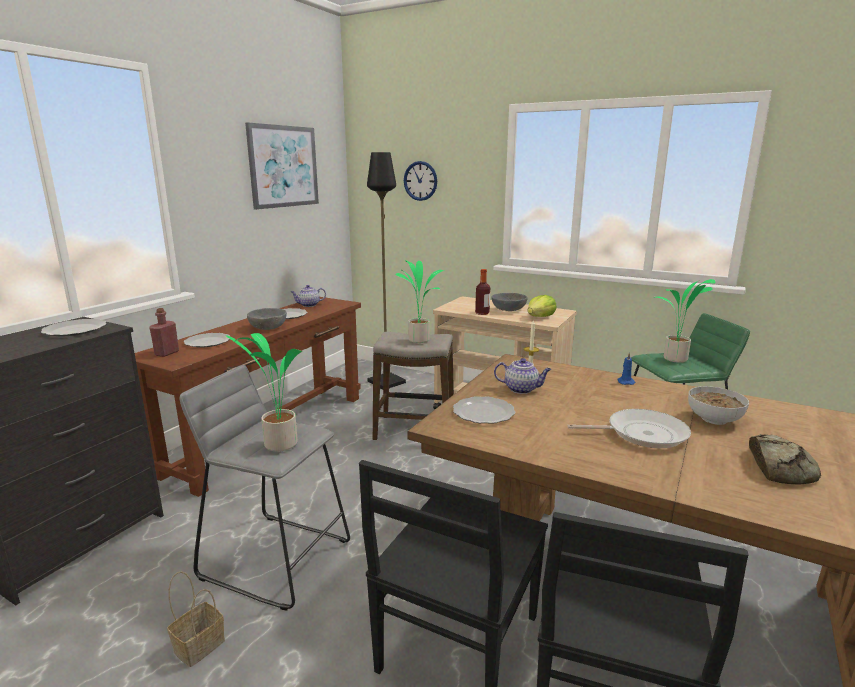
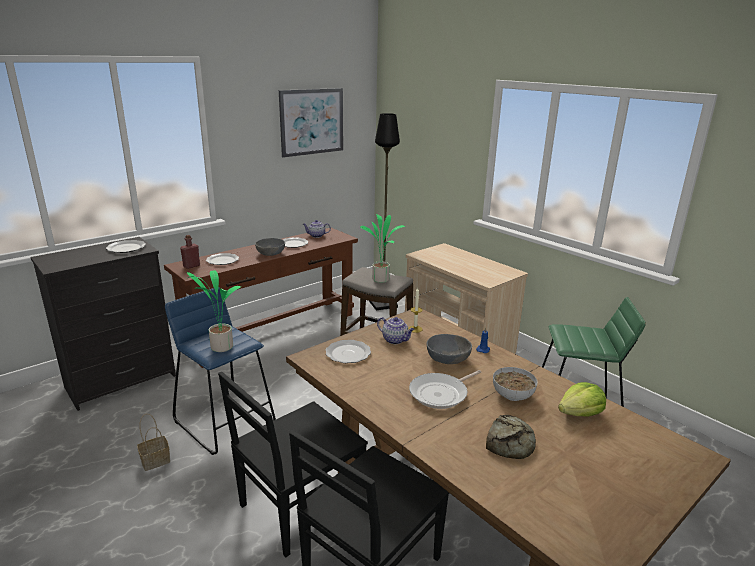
camera: 20 degrees right, 5 degrees up
grey stool [180,365,350,611] -> blue stool [165,287,276,455]
wall clock [404,161,437,201] -> none
bottle [475,269,490,315] -> none
grey bowl [491,293,527,311] -> grey bowl moved to [426,334,472,364]
lettuce [527,295,557,317] -> lettuce moved to [558,382,606,417]
frying pan [567,409,691,448] -> frying pan turned 120 degrees clockwise [409,370,481,409]
potted plant [656,279,715,363] -> none

